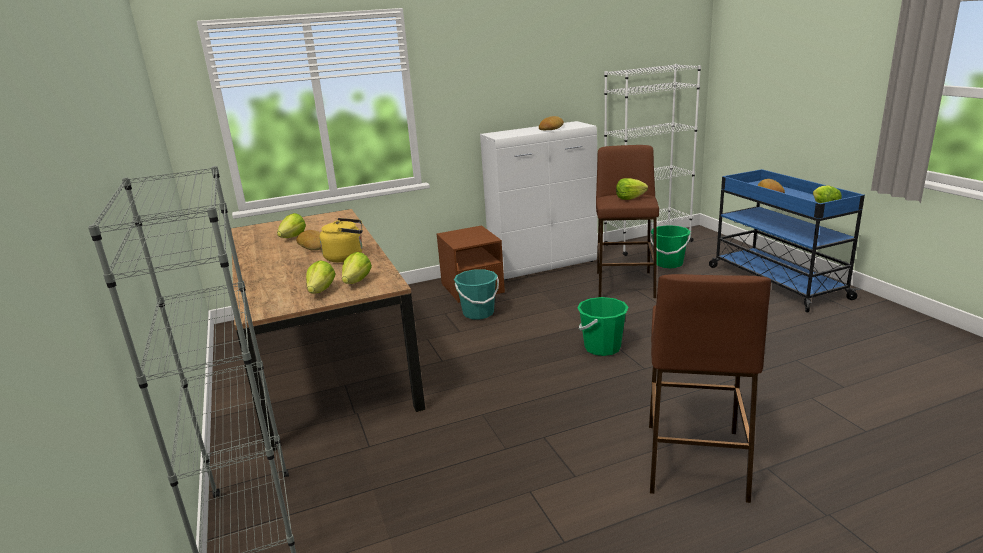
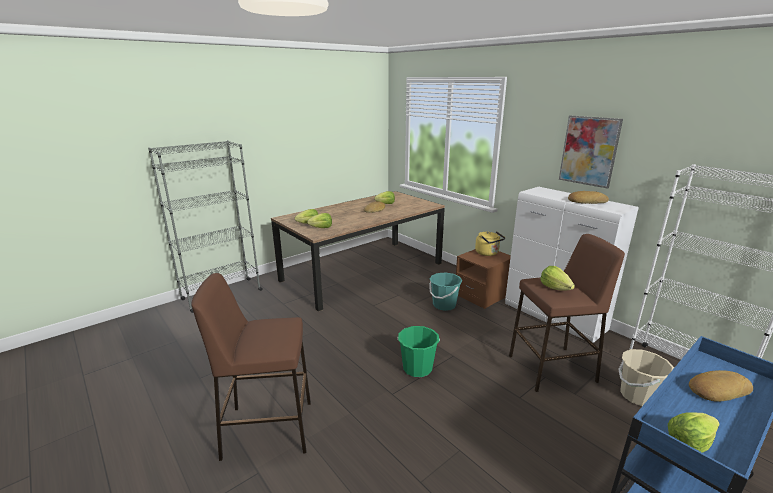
camera: 70 degrees right, 0 degrees up
yellow kettle [319,218,363,262] -> yellow kettle moved to [475,231,505,256]
green bucket [650,225,691,268] -> beige bucket [618,349,674,406]
none -> picture [559,115,623,189]

